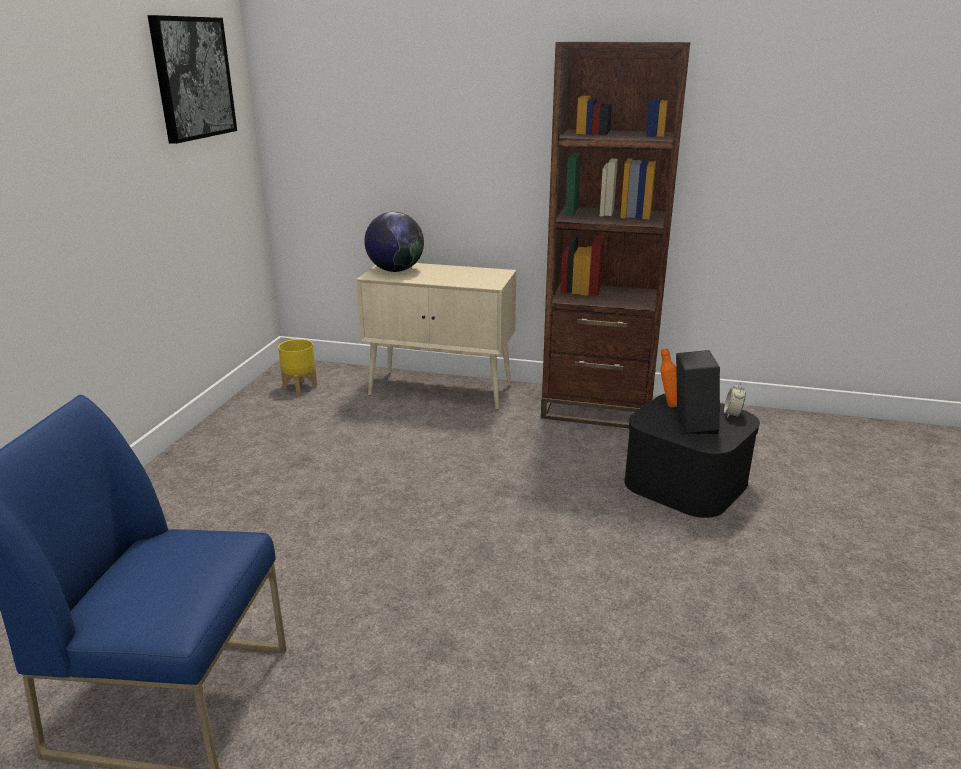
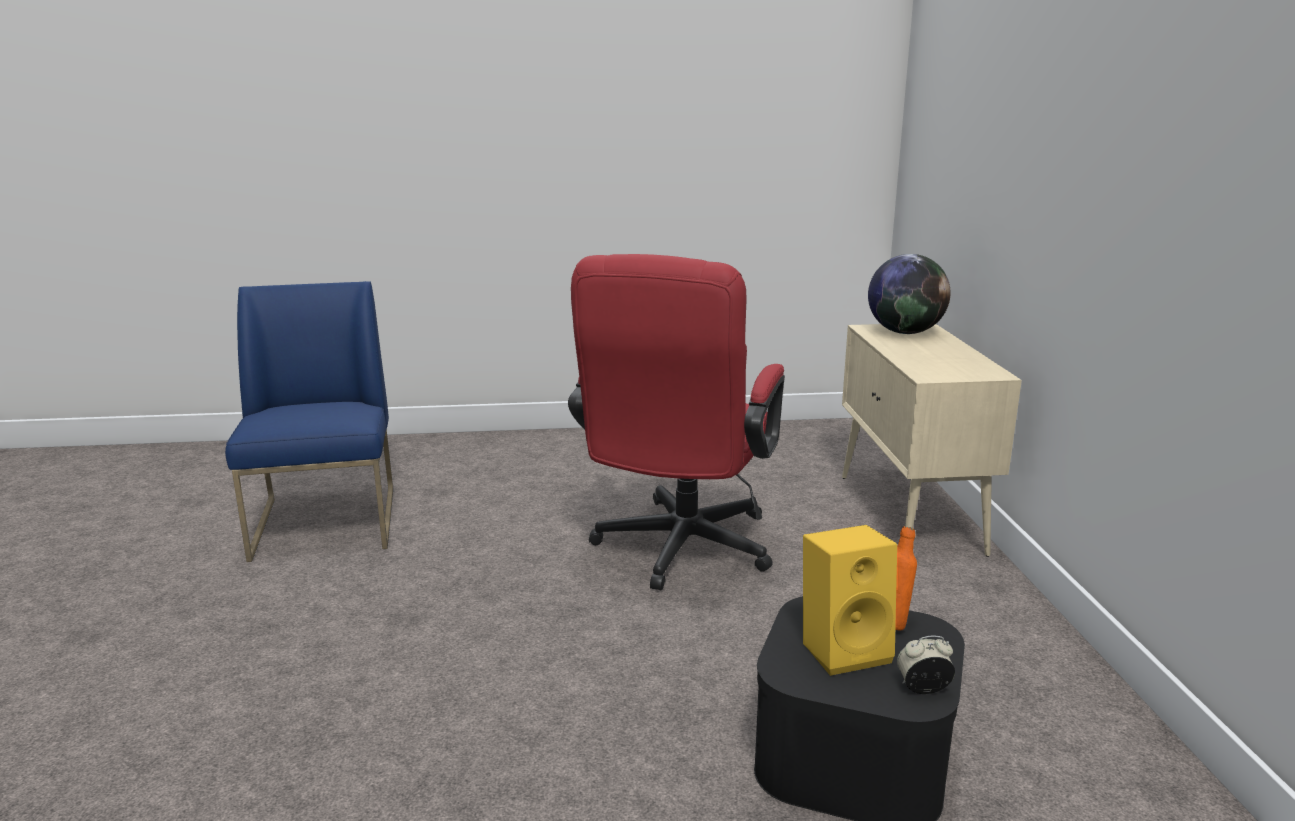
camera: 70 degrees right, 5 degrees down
picture [148,15,237,144] -> none
yellow planter [278,339,317,394] -> none
brown bookcase [541,42,690,428] -> none
black speaker [676,350,720,434] -> yellow speaker [803,525,897,676]
none -> red office chair [568,254,785,590]

